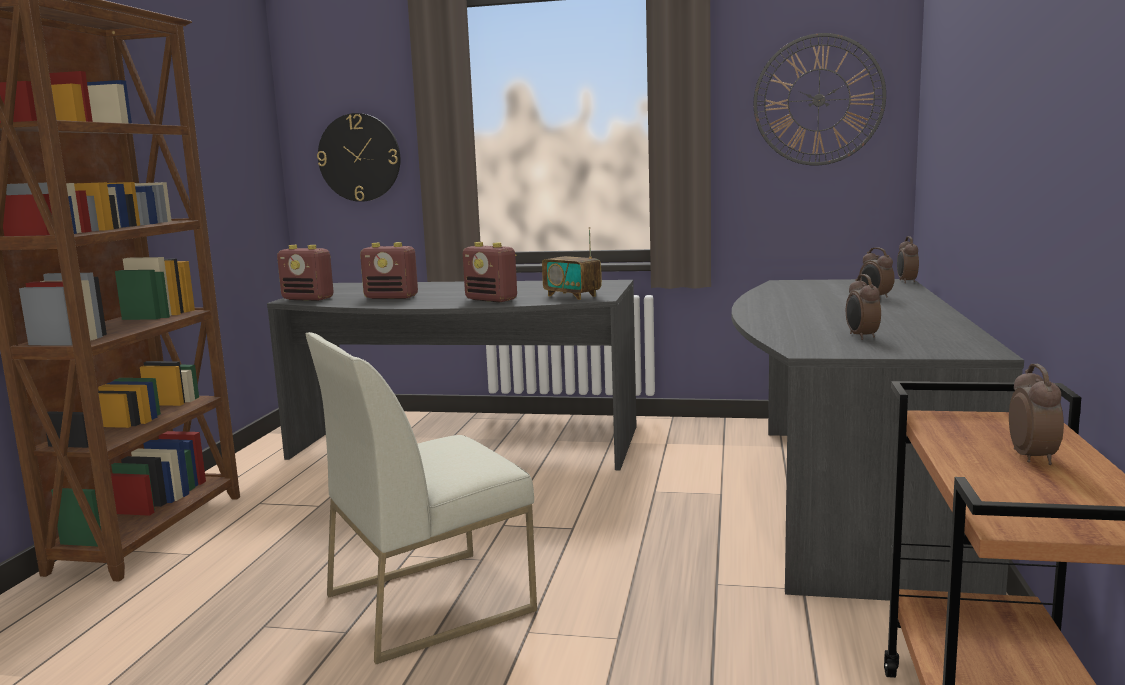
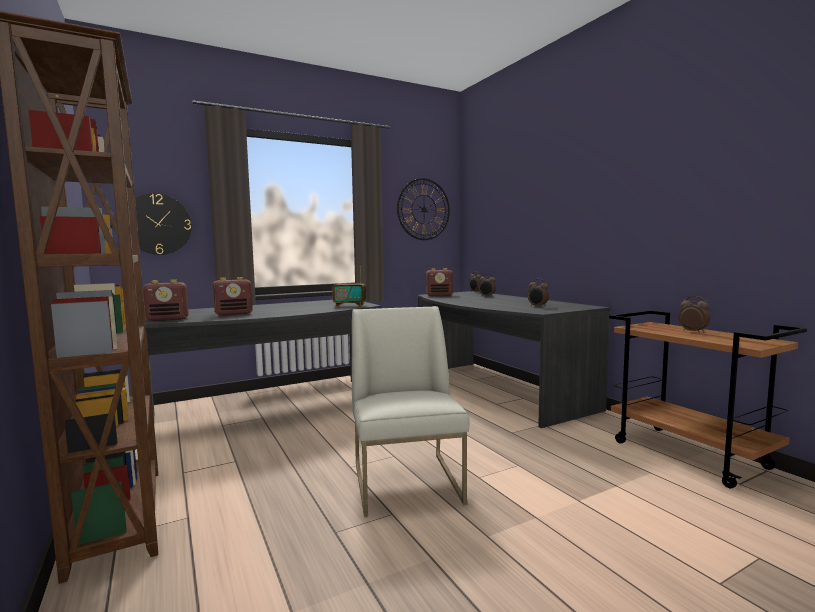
camera: 40 degrees left, 5 degrees down
white chair [305,332,537,664] -> white chair turned 150 degrees clockwise [352,306,469,517]
radio [463,242,517,303] -> radio moved to [426,268,453,296]

